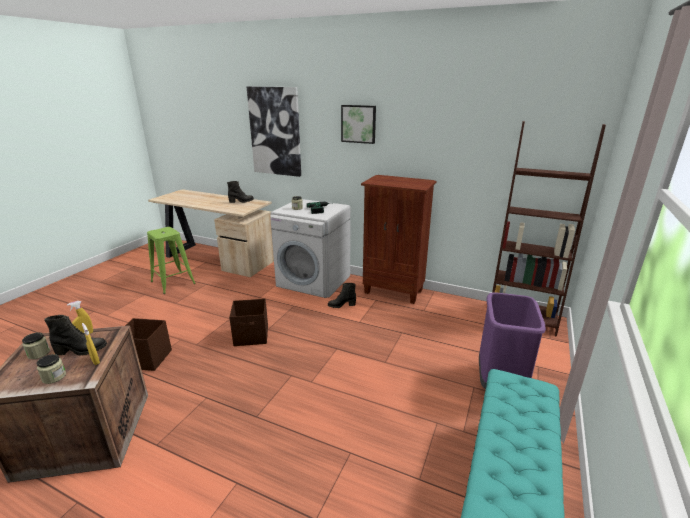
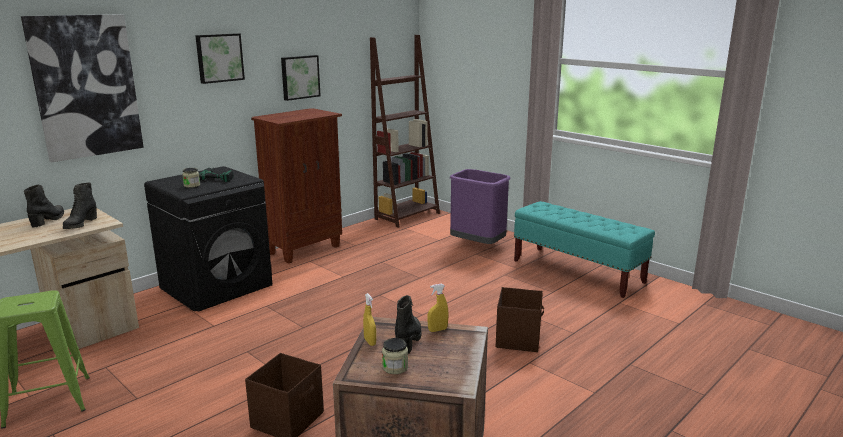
camera: 70 degrees left, 5 degrees down
jar [37,354,66,384] -> none
brown storage box [229,299,268,346] -> brown storage box moved to [496,287,544,352]
white washing machine [270,199,351,298] -> black washing machine [144,166,272,312]
black boot [328,283,356,308] -> black boot moved to [63,183,97,229]
none -> picture [281,55,321,101]

